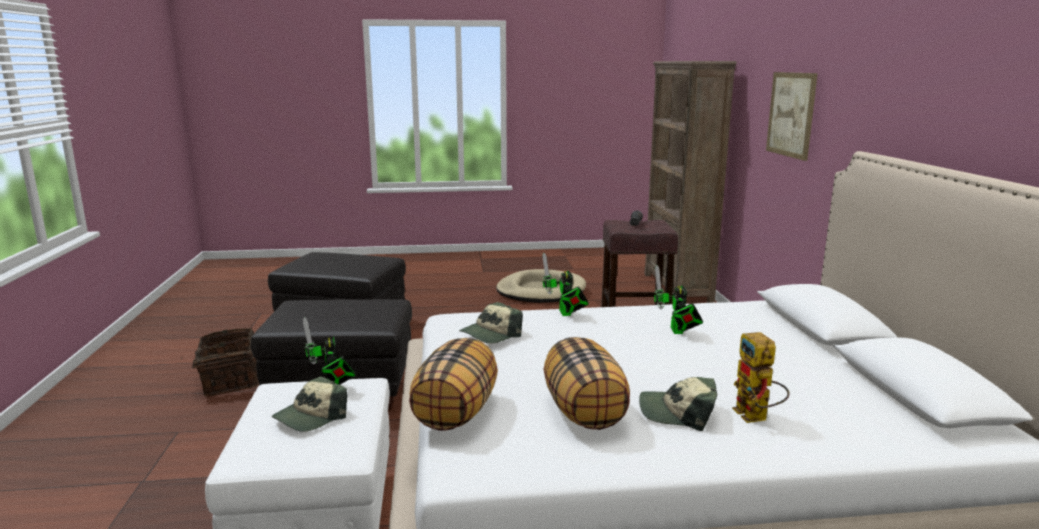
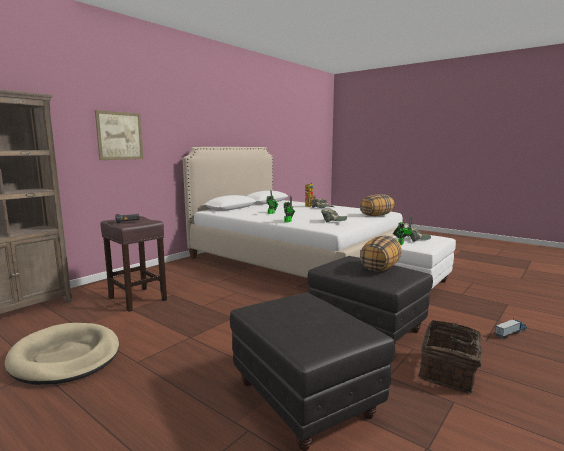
camera: 135 degrees left, 5 degrees down
pillow [544,337,630,430] -> pillow moved to [360,235,402,272]
none -> toy truck [495,318,527,339]

